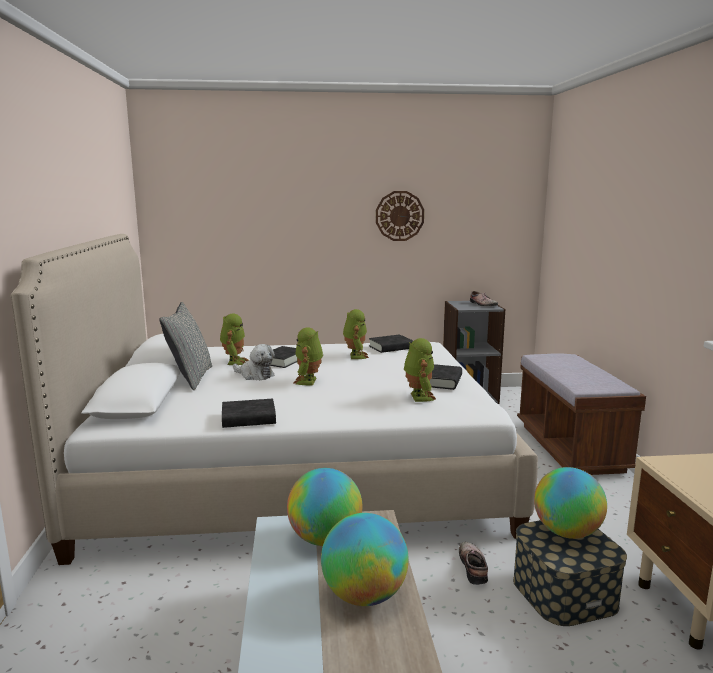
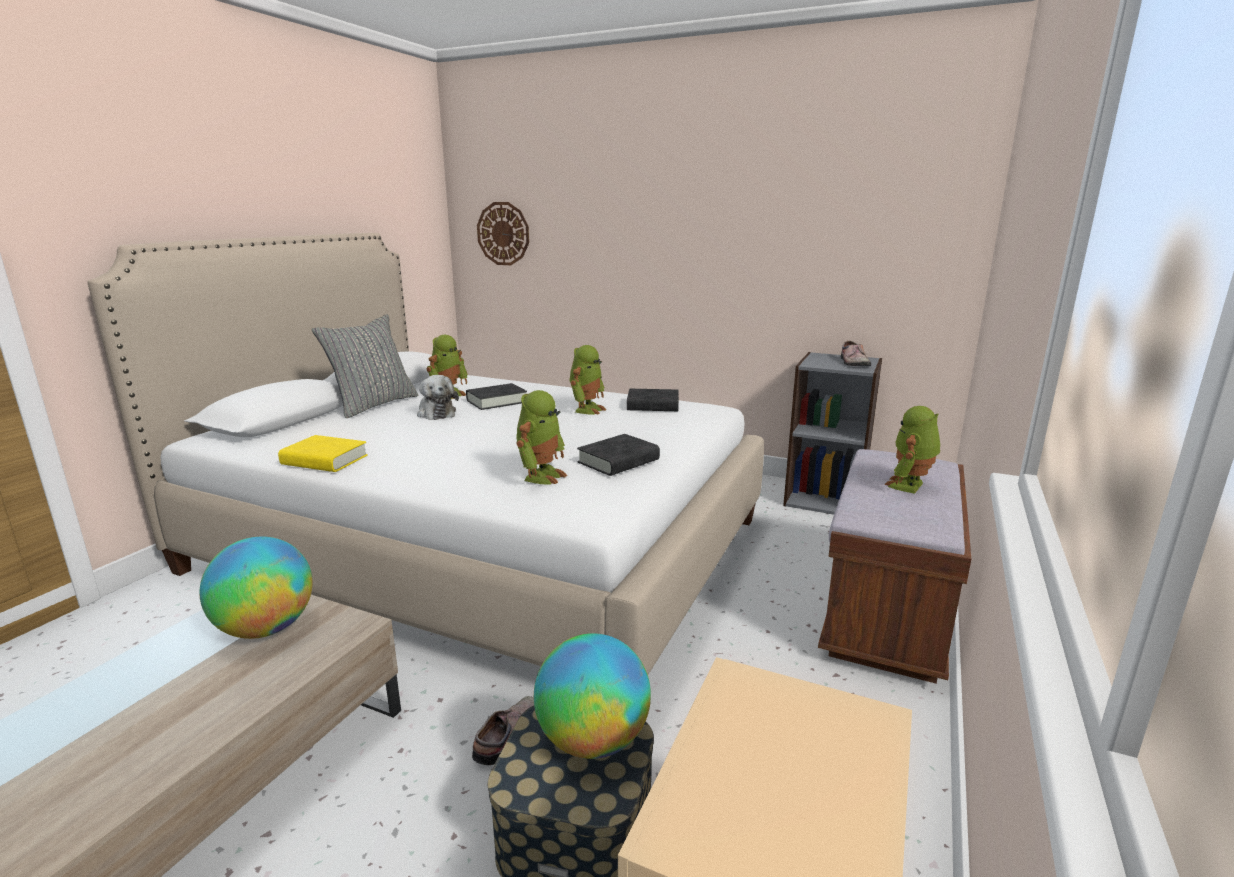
camera: 30 degrees right, 5 degrees up
black book [222,399,276,428] -> yellow book [278,435,368,472]
toy robot [293,327,323,385] -> toy robot moved to [884,406,940,494]
globe [321,513,409,606] -> none
wall clock [376,191,424,241] -> wall clock moved to [477,202,529,265]

